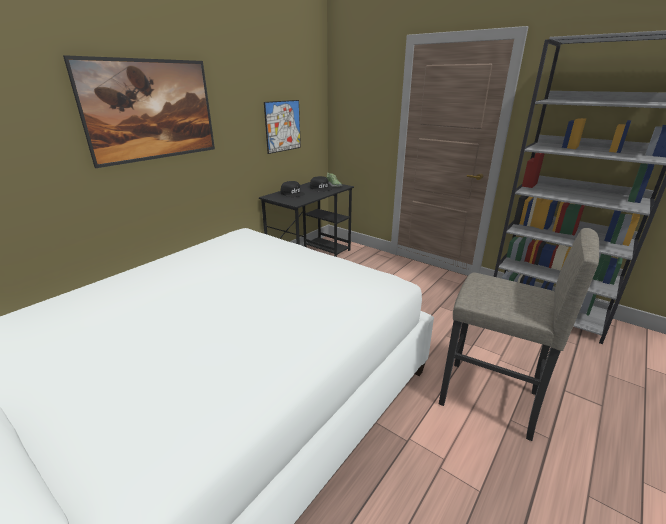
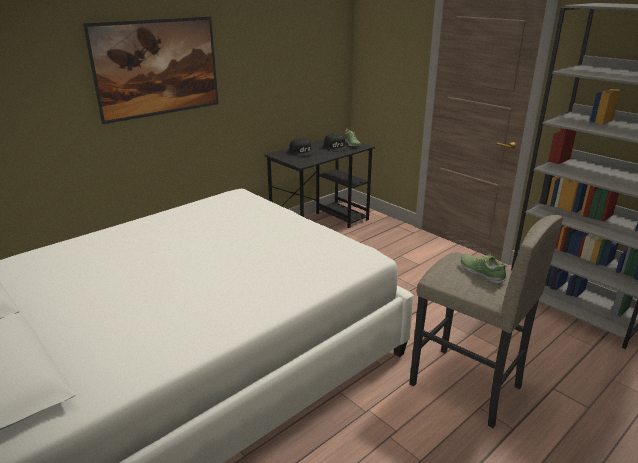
camera: 10 degrees right, 0 degrees up
picture [264,100,301,154] -> none
none -> shoe [460,254,507,285]

